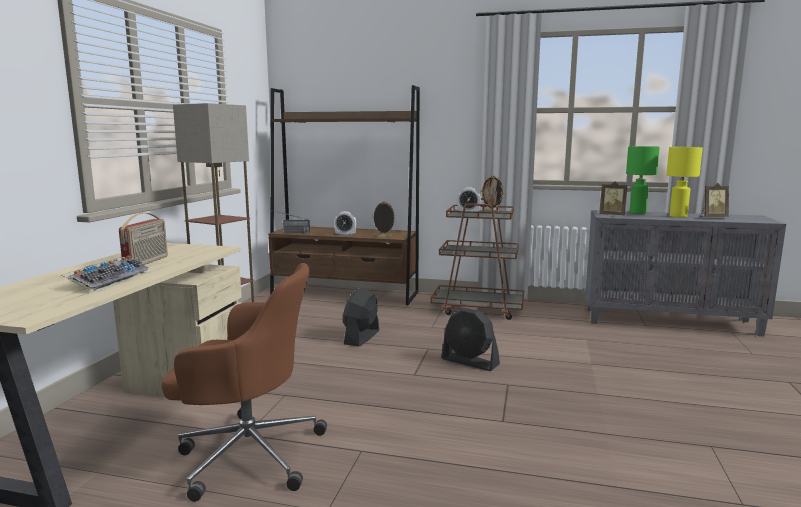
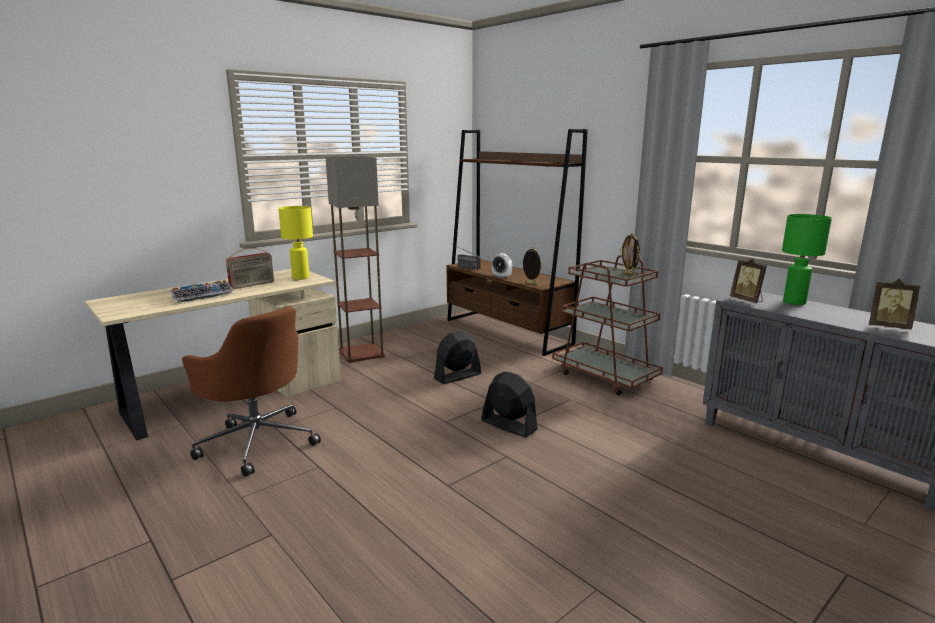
camera: 35 degrees right, 5 degrees up
black fan [441,308,500,371] -> black fan turned 150 degrees clockwise [481,371,538,438]
alarm clock [457,188,481,214] -> none
yellow table lamp [666,147,703,218] -> yellow table lamp moved to [278,206,313,280]

